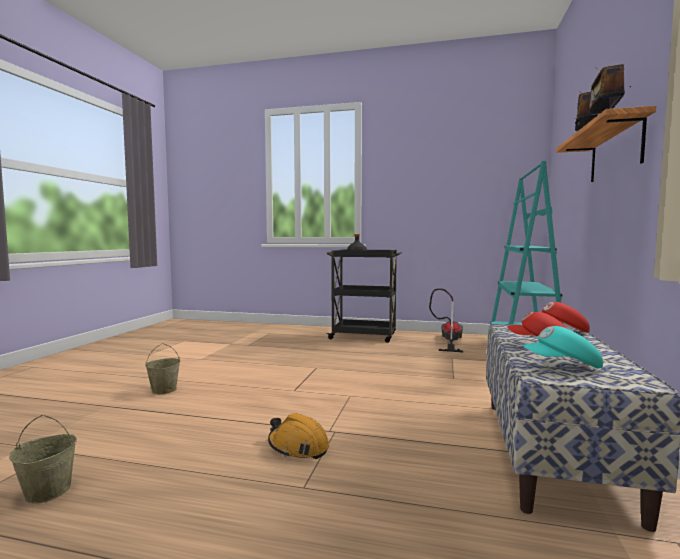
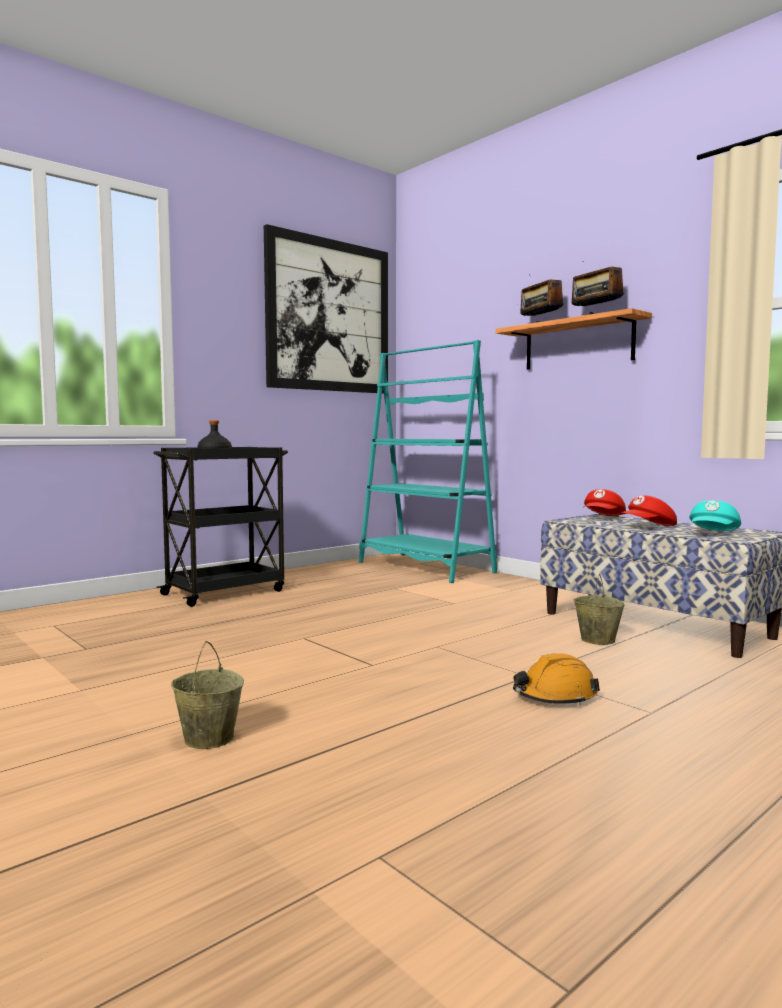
camera: 55 degrees left, 0 degrees up
beige bucket [9,415,77,503] -> beige bucket moved to [573,574,625,645]
vacuum cleaner [429,288,464,353] -> none
none -> picture [264,224,388,394]

